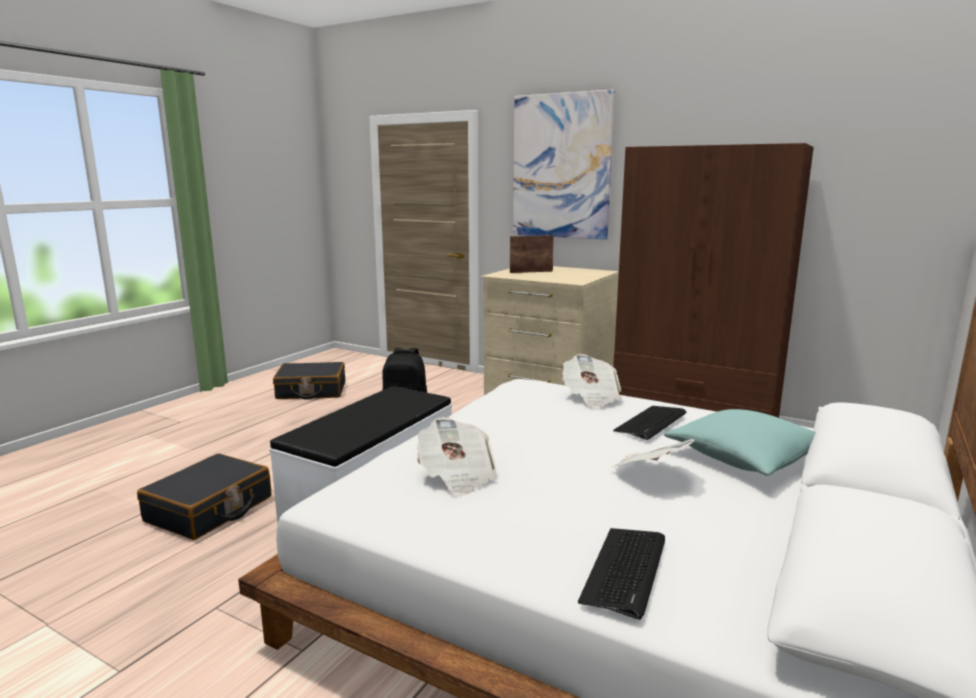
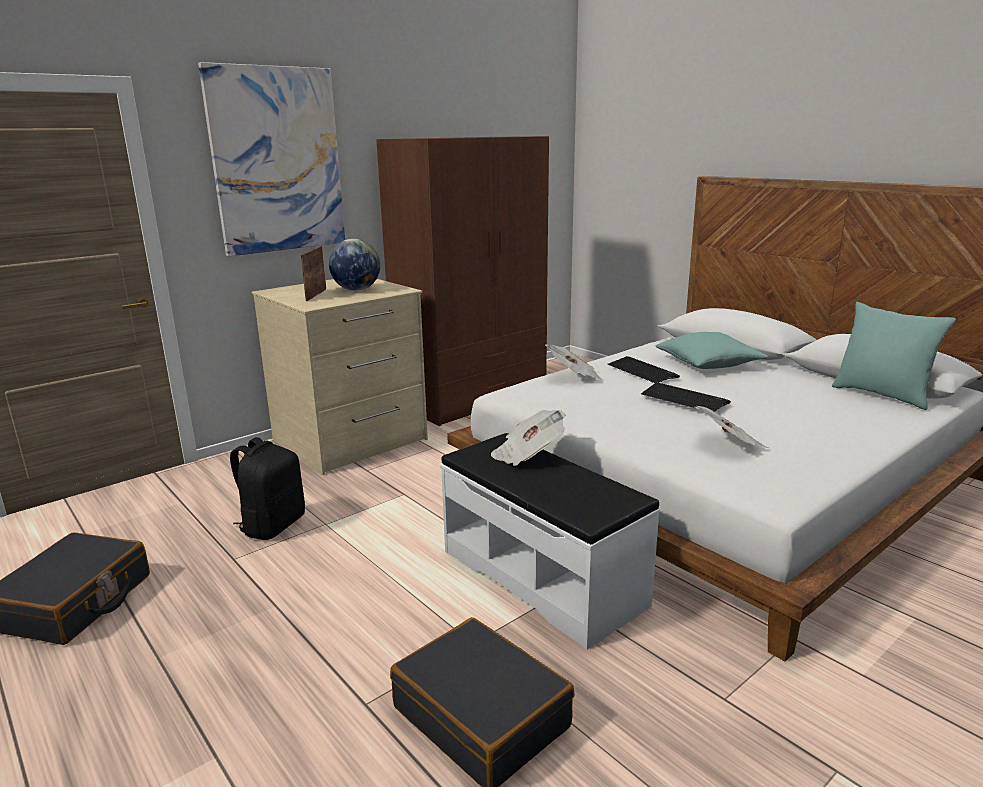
camera: 70 degrees left, 5 degrees up
keyboard [578,528,665,620] -> keyboard moved to [641,383,731,412]
newspaper [612,439,694,467] -> newspaper moved to [491,410,566,466]
none -> globe [329,239,380,291]
none -> turquoise pillow [832,302,956,410]

